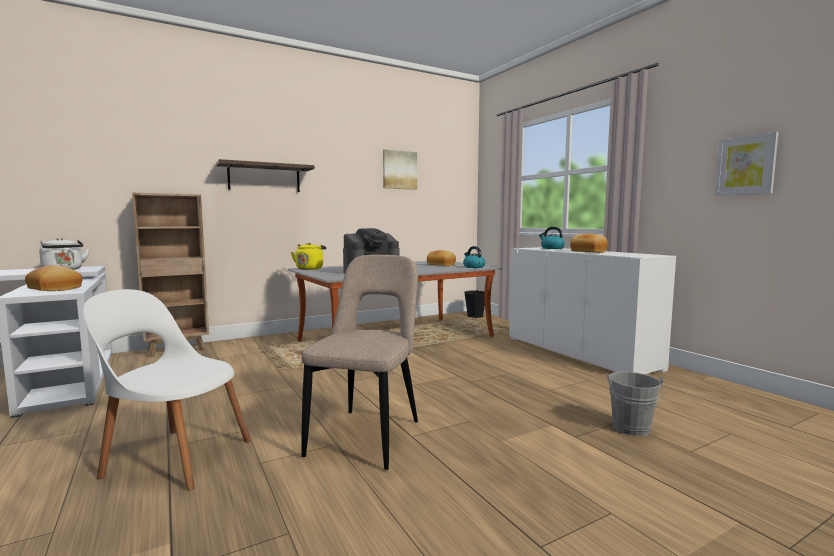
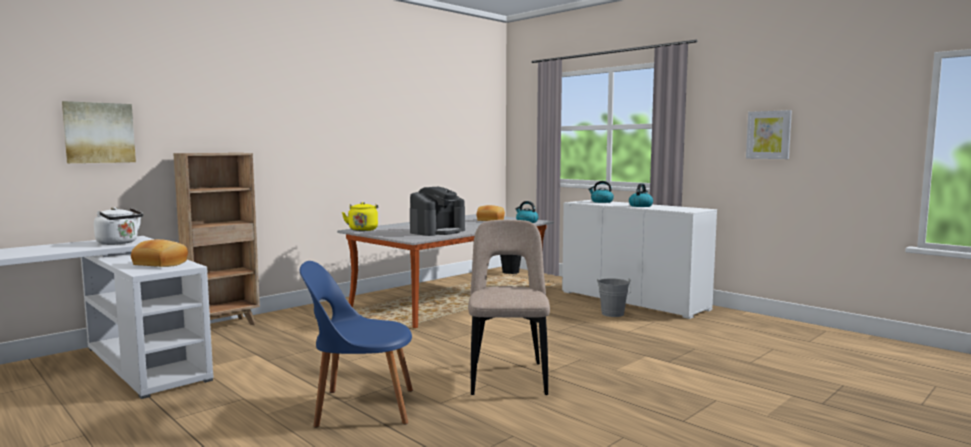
camera: 15 degrees left, 0 degrees up
white chair [82,289,251,491] -> blue chair [300,261,413,427]
shelf [216,159,315,192] -> none
picture [383,149,417,190] -> picture moved to [62,101,136,163]
bread [570,233,608,253] -> kettle [629,183,653,207]
grey bucket [607,372,664,436] -> grey bucket moved to [597,278,631,317]

